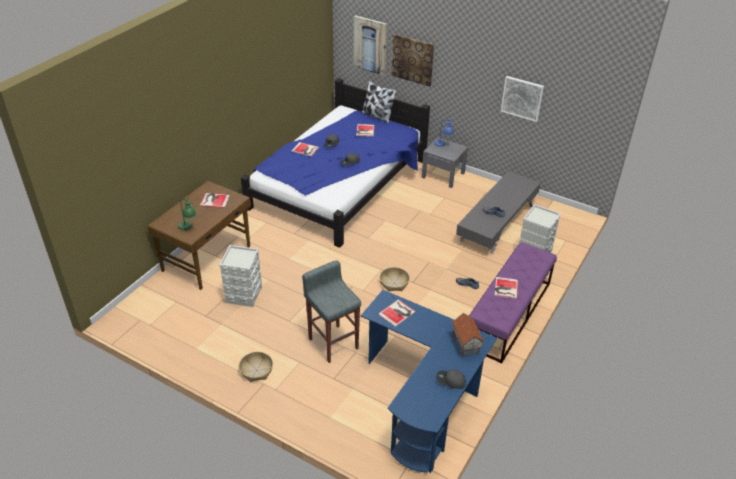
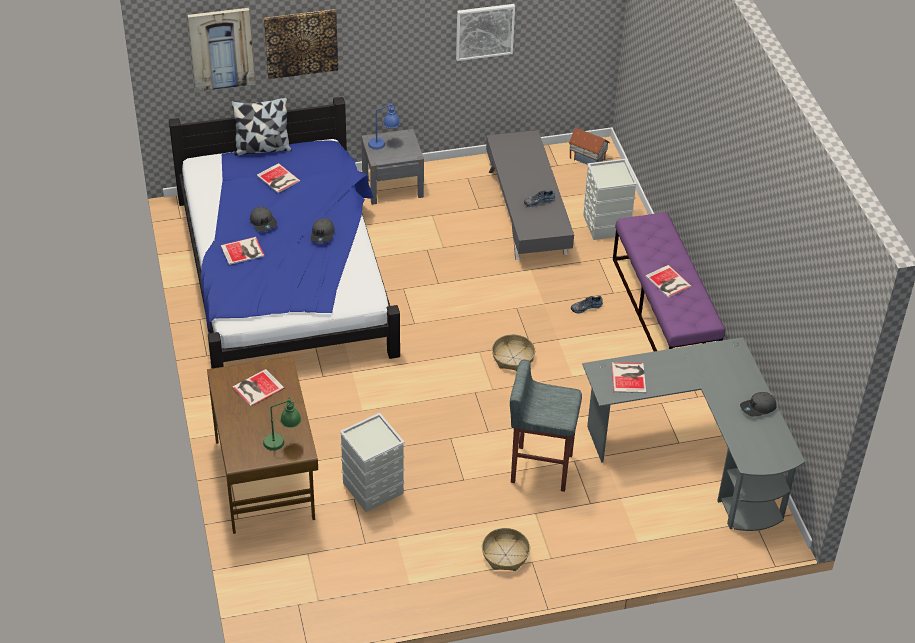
camera: 45 degrees left, 5 degrees up
blue desk [361,290,497,473] -> grey desk [582,337,805,531]
toy house [452,313,485,358] -> toy house moved to [568,128,610,165]

